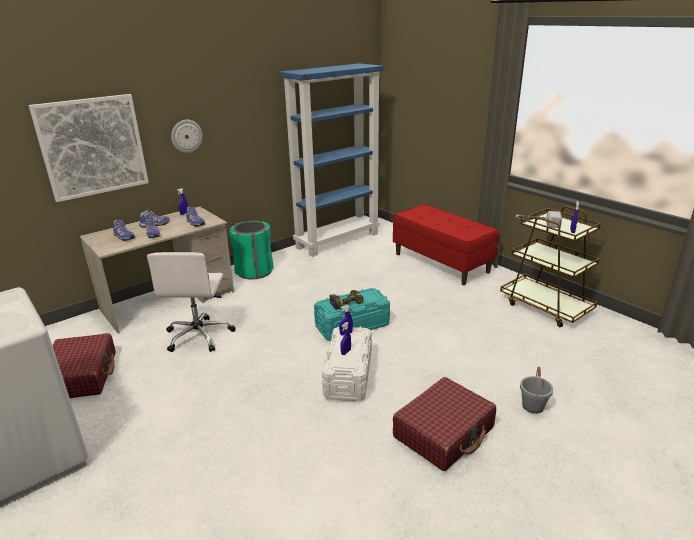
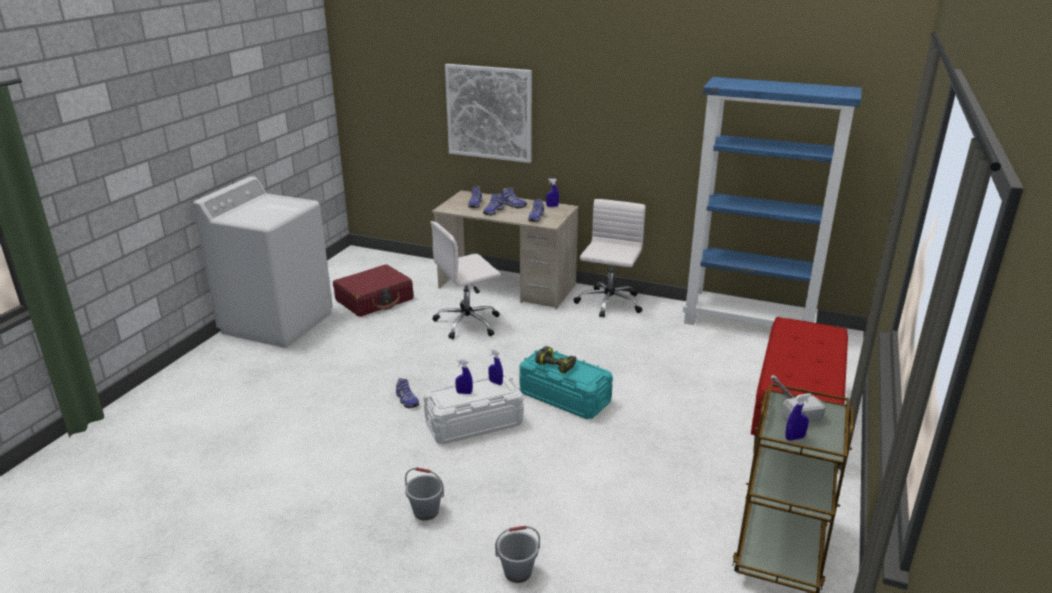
camera: 60 degrees right, 0 degrees up
wall clock [171,120,203,153] -> none
green trash can [229,221,274,279] -> white office chair [573,199,646,318]
red suitcase [393,377,496,471] -> grey bucket [405,467,444,521]
none -> shoe [396,378,419,408]

